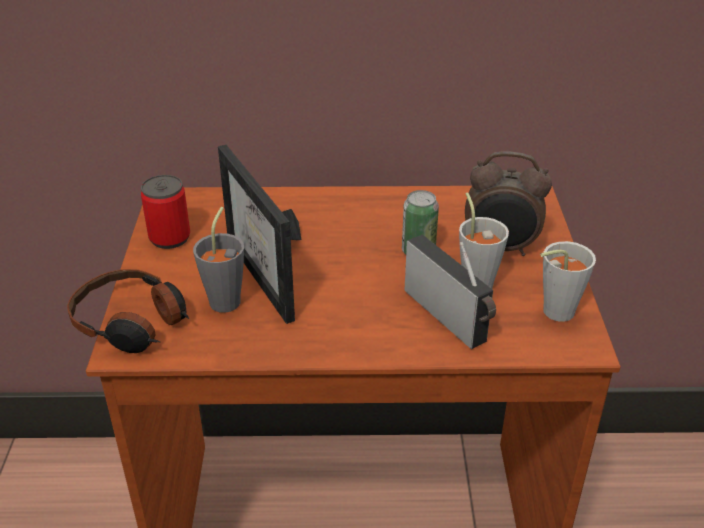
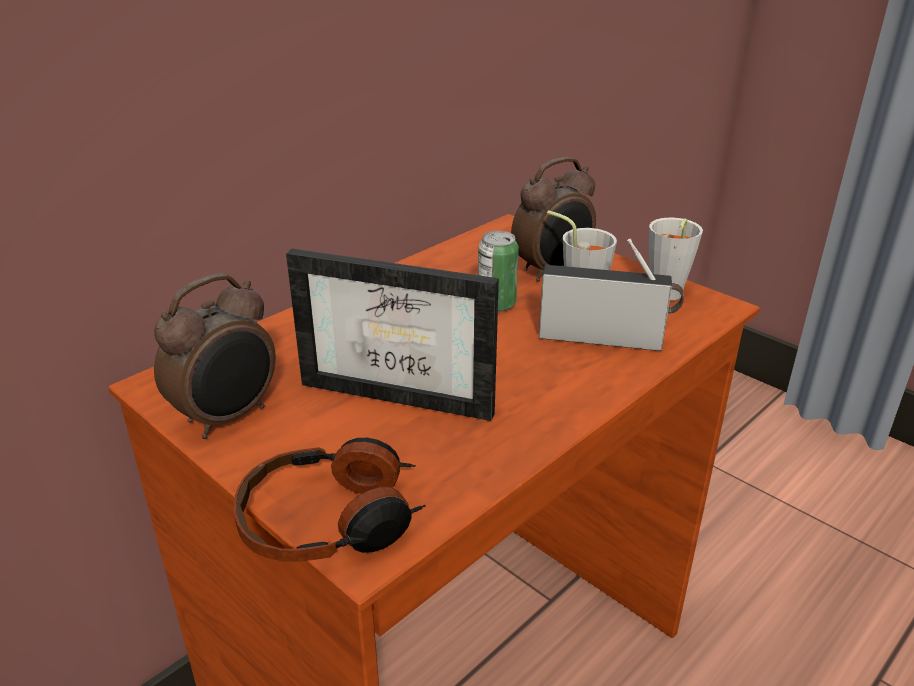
camera: 45 degrees left, 5 degrees down
can [141,175,190,249] -> alarm clock [154,273,276,439]
grey cup [193,207,244,313] -> none

